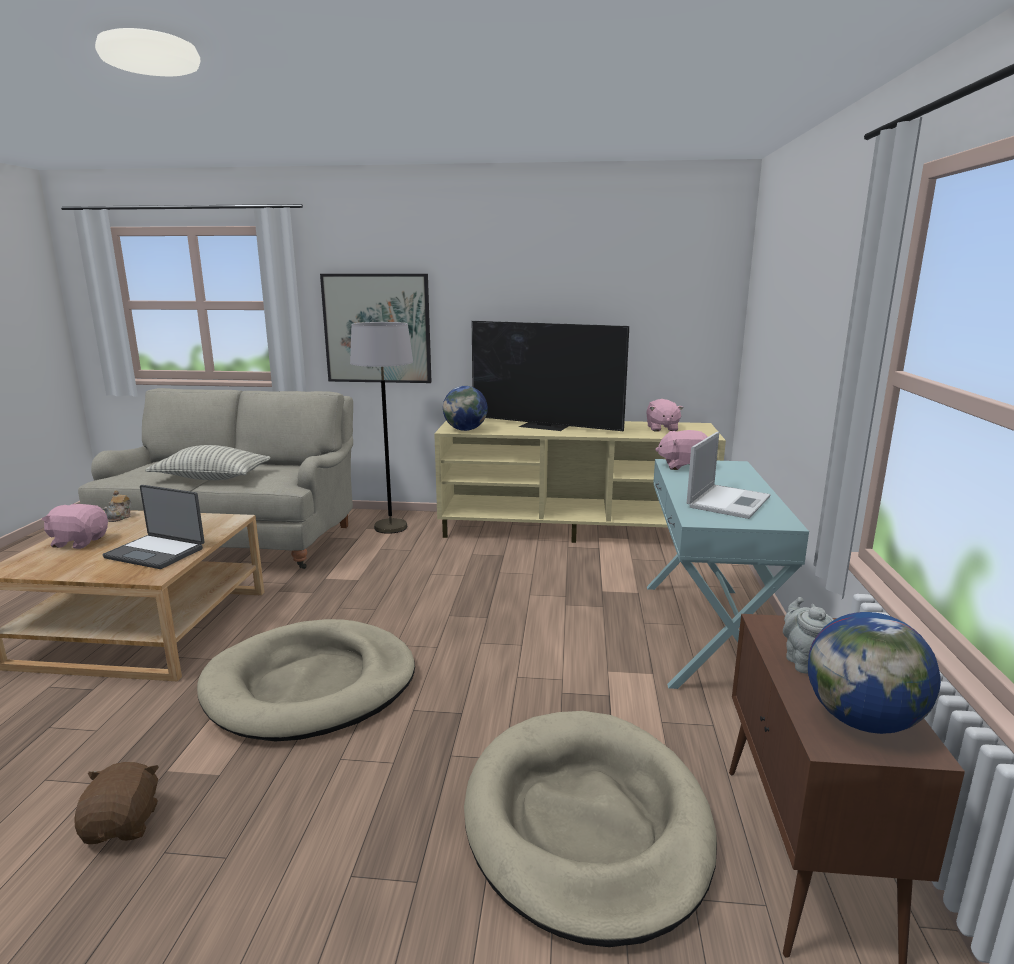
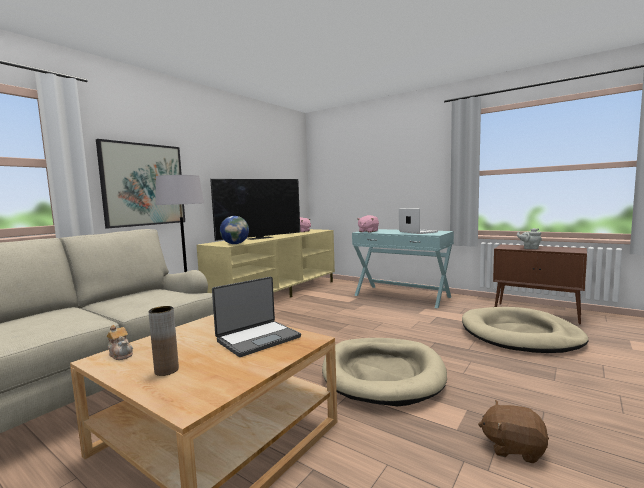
camera: 60 degrees left, 10 degrees down
pink plush toy [42,503,108,549] -> brown vase [149,306,179,376]
pillow [145,445,271,480] -> none
globe [808,612,941,734] -> none

